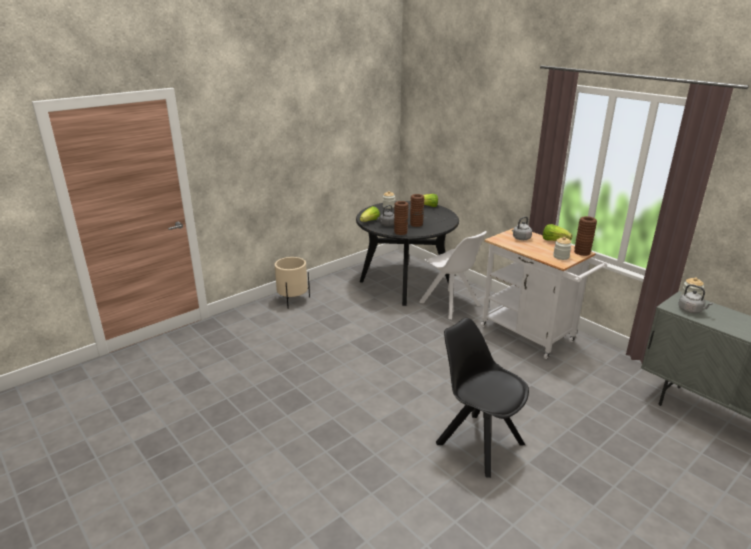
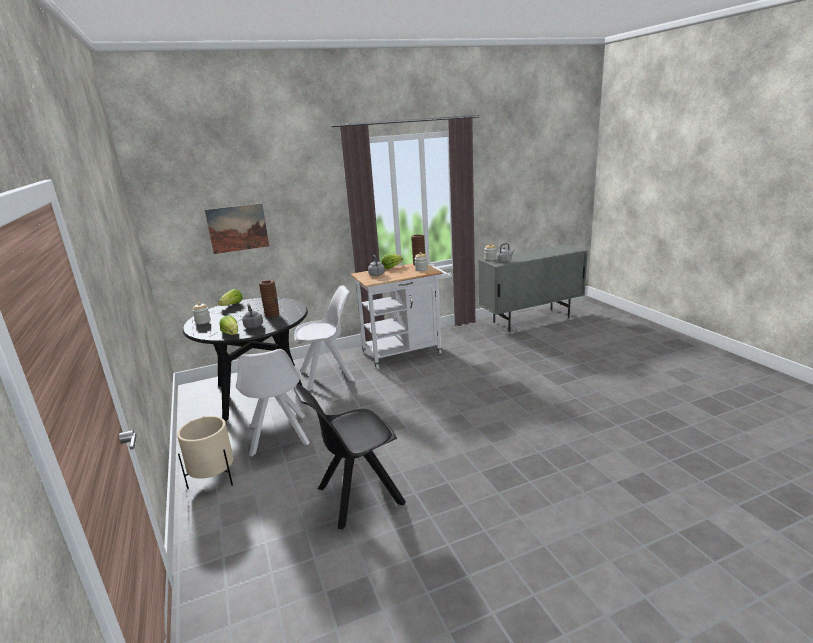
camera: 70 degrees left, 5 degrees down
brown vase [394,201,409,235] -> none
black chair [436,318,529,478] -> black chair moved to [294,384,406,530]
none -> picture [205,203,269,254]
none -> white chair [236,349,310,456]

